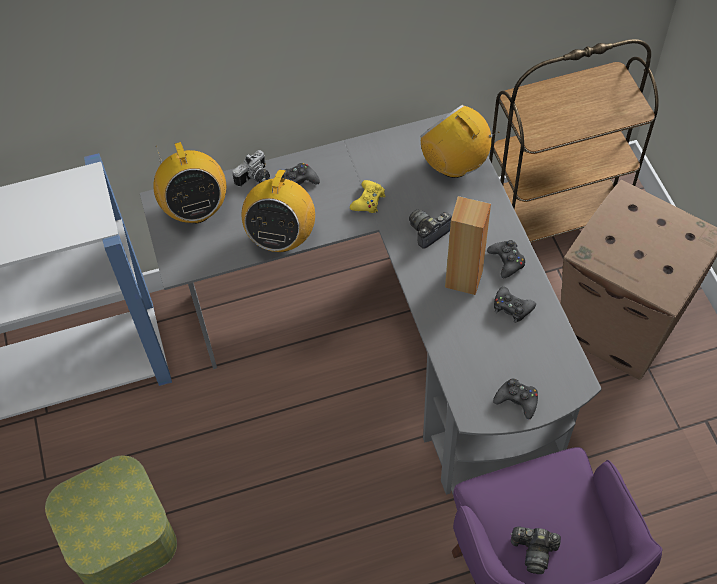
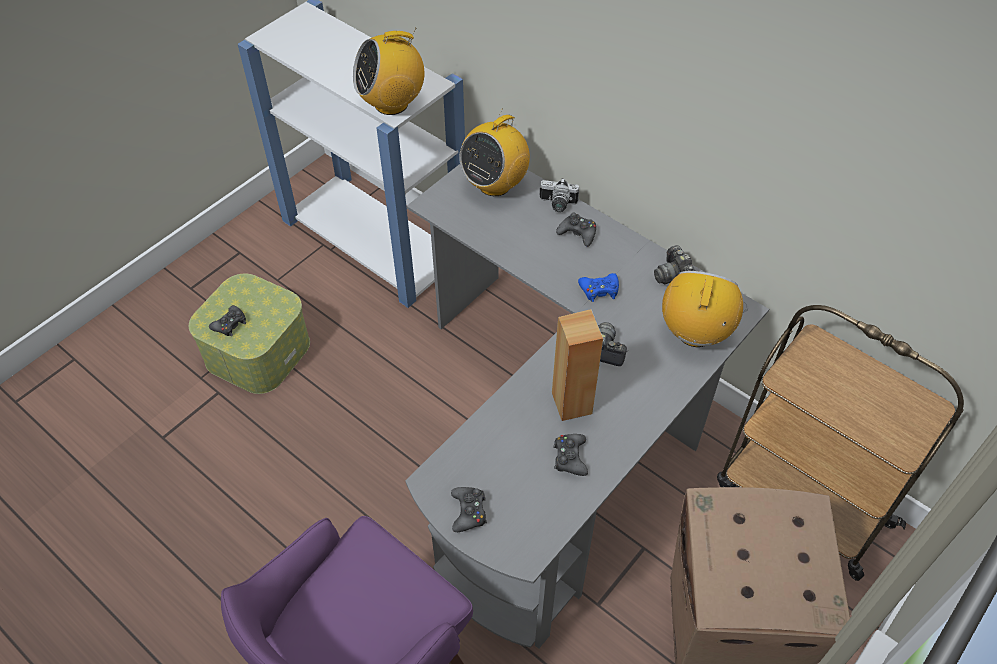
camera: 55 degrees right, 5 degrees down
radio [242,164,315,252] -> radio moved to [353,27,424,115]
yellow game controller [350,180,385,213] -> blue game controller [578,273,619,302]
black game controller [487,240,525,278] -> black game controller moved to [209,305,246,336]
camera [511,526,561,574] -> camera moved to [654,245,695,284]

